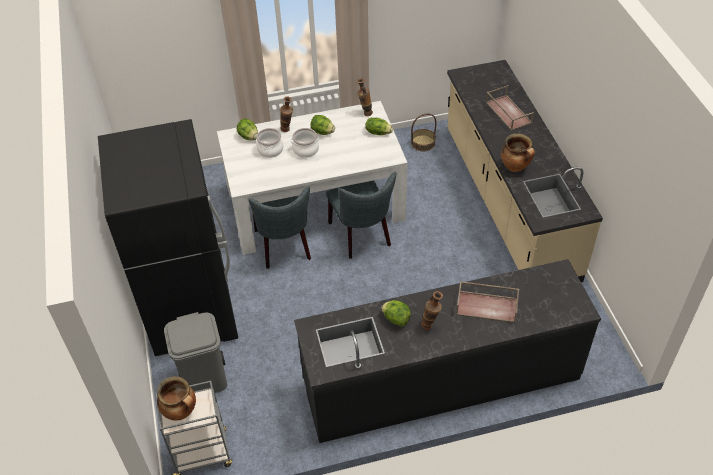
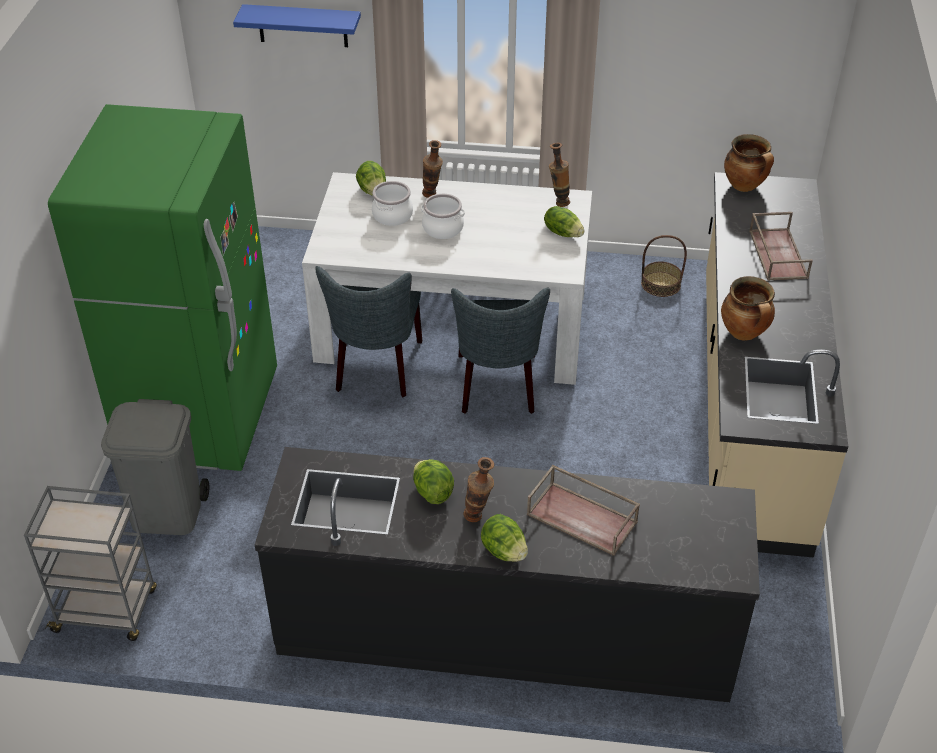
camera: 20 degrees right, 5 degrees down
black fridge [98,119,238,357] -> green fridge [48,104,277,471]
cooking pot [157,376,196,421] -> cooking pot moved to [724,134,774,192]
lettuce [310,115,335,135] -> lettuce moved to [481,514,528,562]
none -> blue shelf [233,4,361,47]

